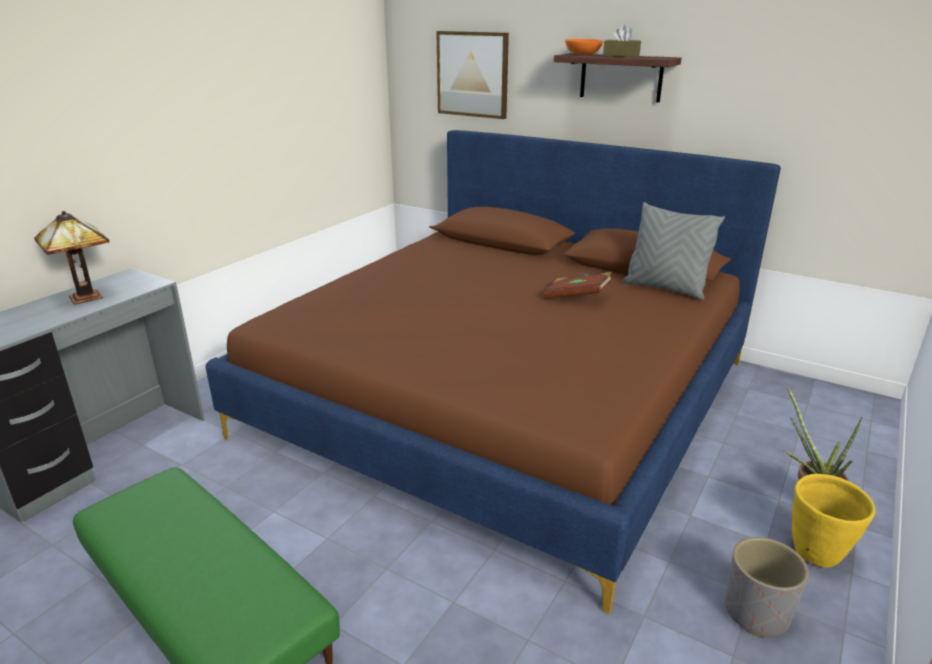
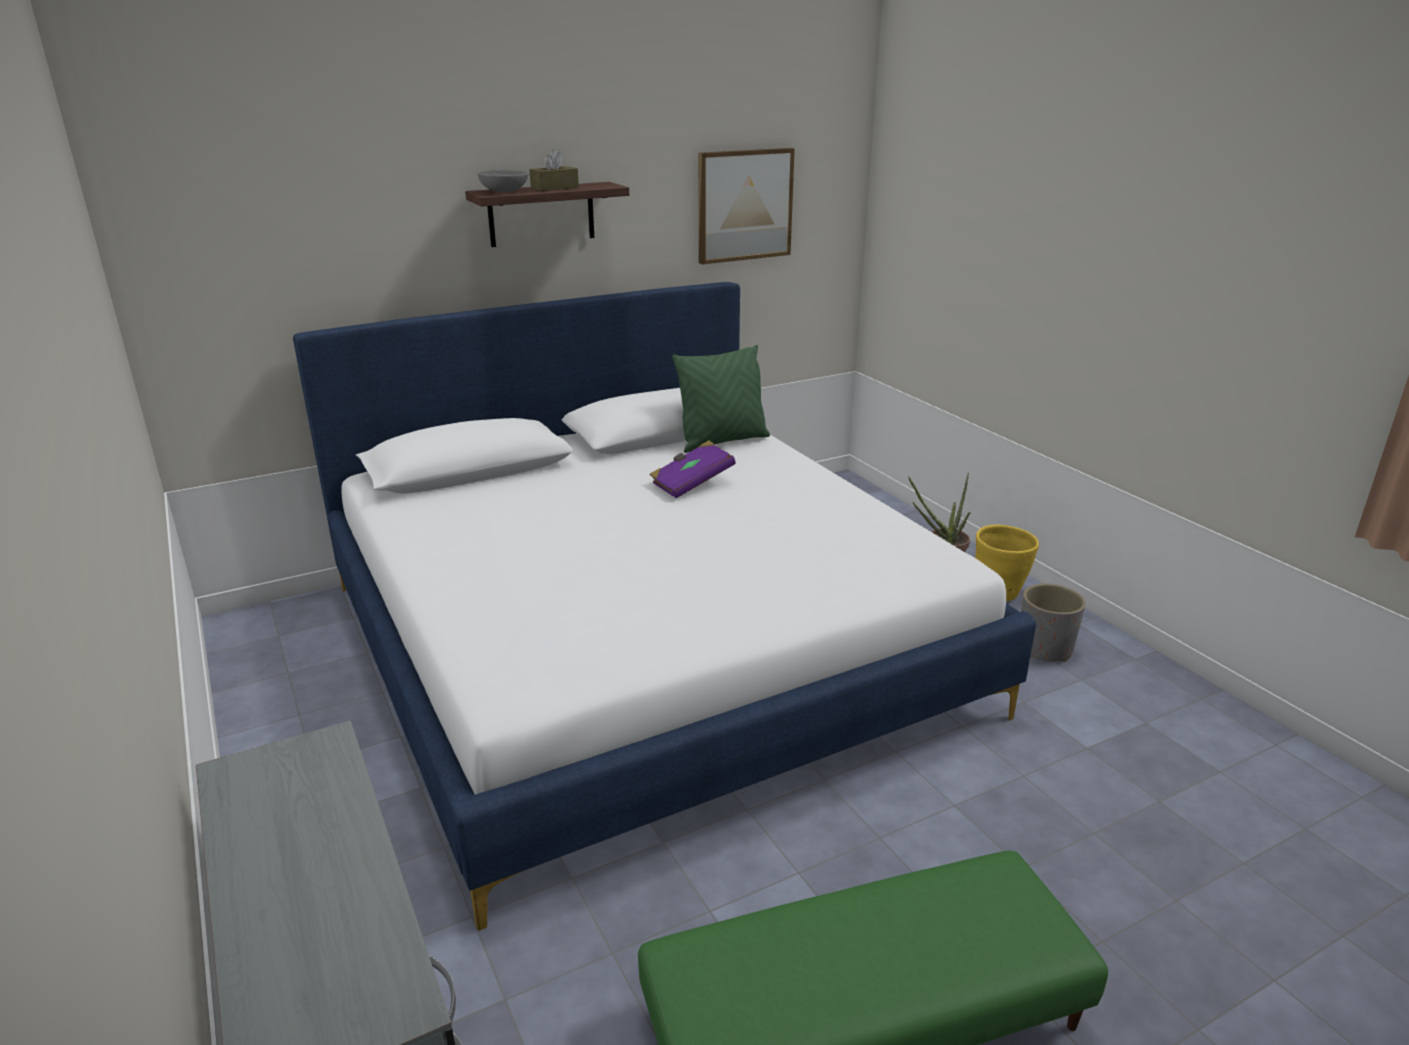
camera: 60 degrees left, 0 degrees up
table lamp [34,211,109,305] -> none
brown bed [206,130,781,614] -> white bed [293,282,1036,930]
picture [436,31,509,119] -> picture moved to [698,148,795,265]
brown book [543,272,613,299] -> purple book [649,440,736,498]
orange bowl [565,39,603,55] -> grey bowl [478,169,528,192]
grey pillow [622,202,725,300] -> green pillow [672,345,770,453]

